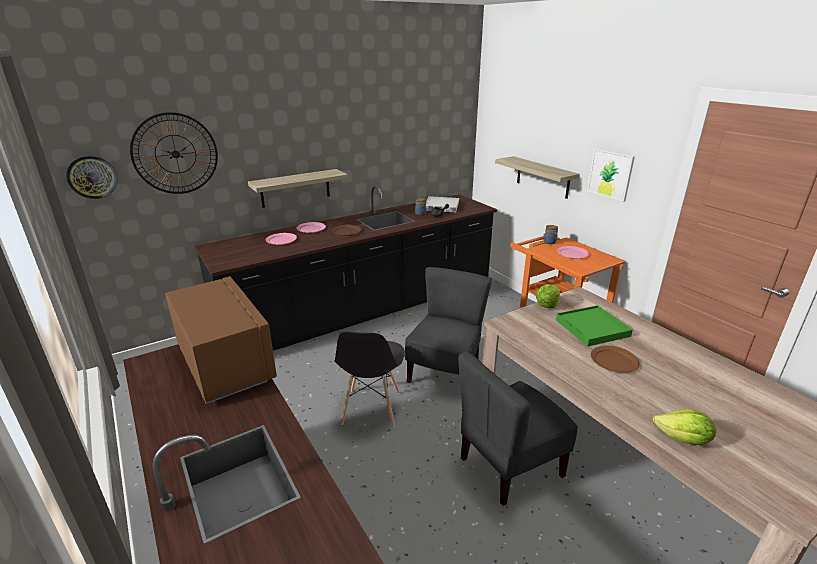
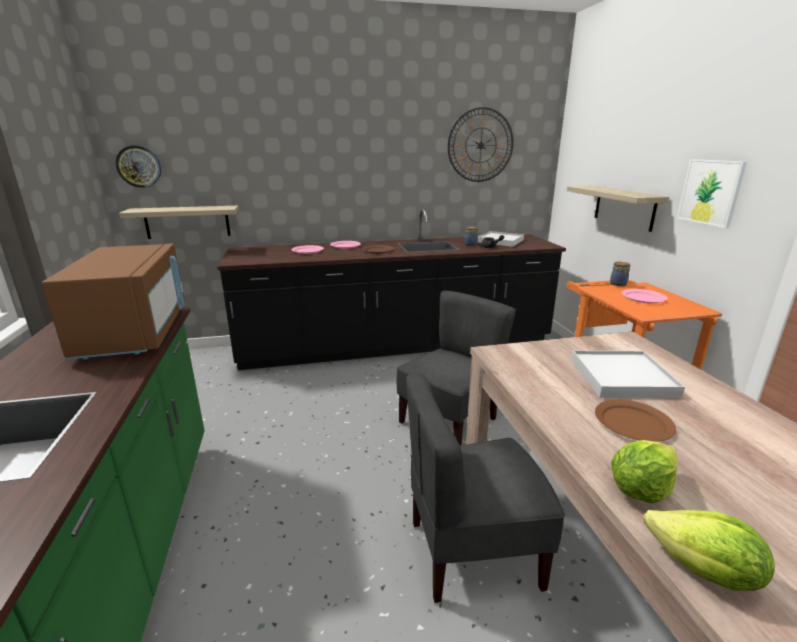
camera: 20 degrees right, 5 degrees down
wall clock [130,112,218,194] -> wall clock moved to [448,107,514,182]
shelf [248,169,348,208] -> shelf moved to [119,206,239,239]
grey chair [334,332,405,428] -> none
lettuce [536,284,560,308] -> lettuce moved to [611,440,677,503]
green tray [556,305,633,347] -> white tray [572,351,685,398]

